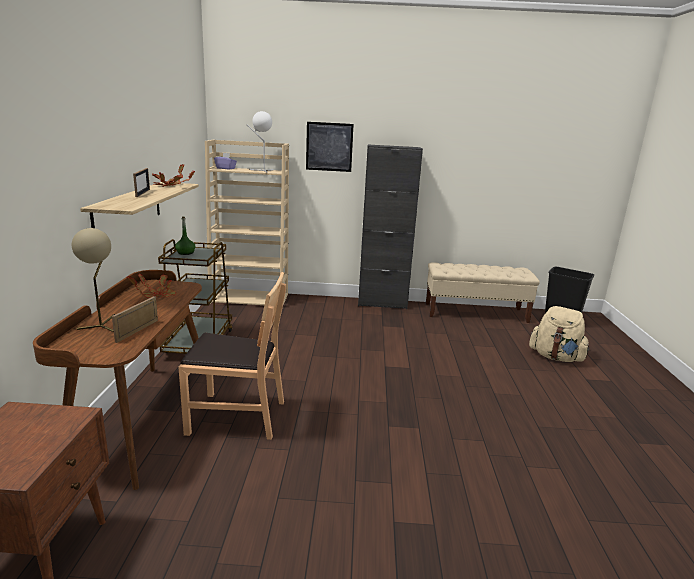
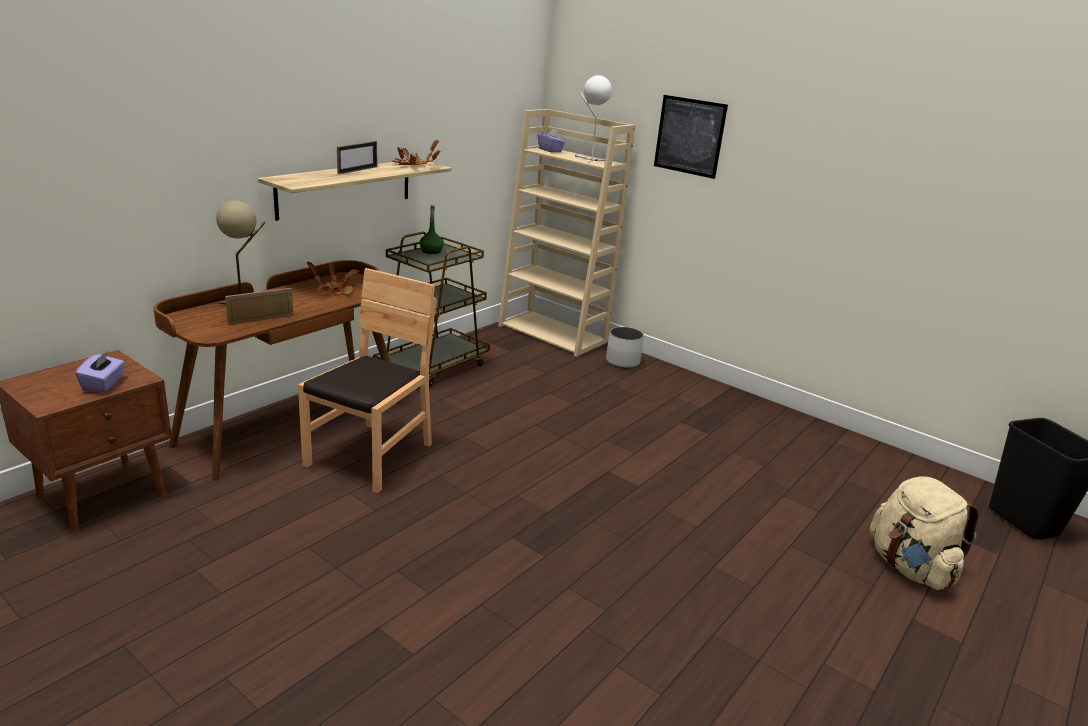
camera: 35 degrees right, 5 degrees up
brown chair [178,272,286,440] -> brown chair turned 105 degrees counterclockwise [298,268,436,493]
black cabinet [358,144,423,309] -> none
beige bench [426,262,540,323] -> none
none -> purple tissue box [75,351,125,392]
none -> white planter [606,327,644,368]

